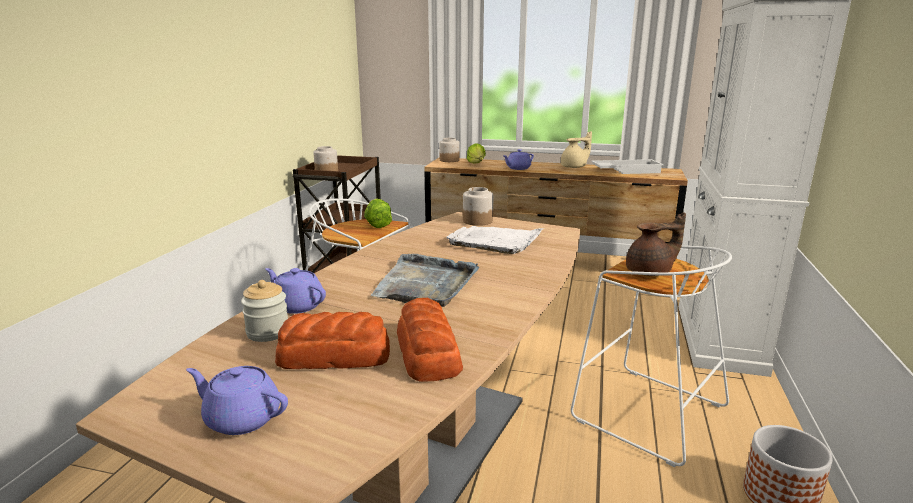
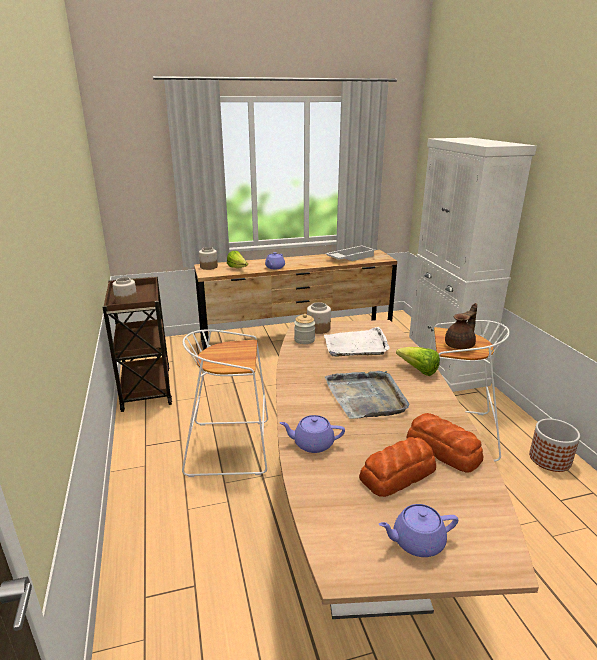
camera: 30 degrees left, 5 degrees up
jar [241,280,288,342] -> jar moved to [294,314,315,344]
lettuce [364,199,392,228] -> lettuce moved to [396,347,440,376]
beige teapot [561,131,592,168] -> none

